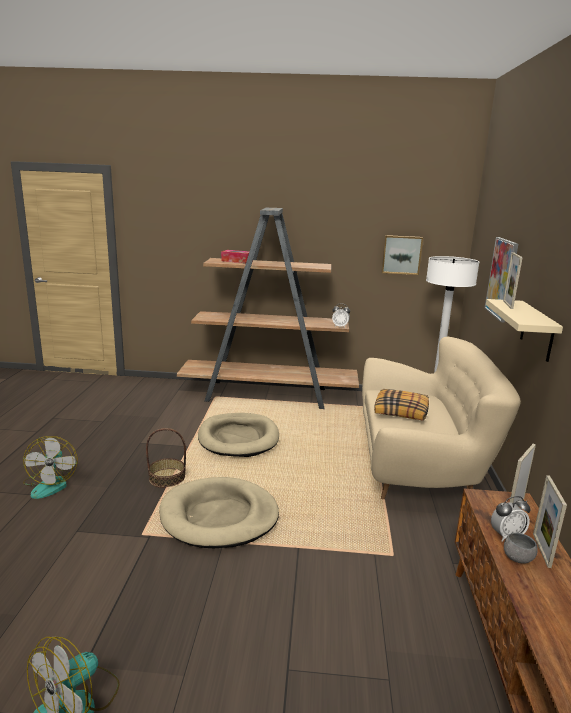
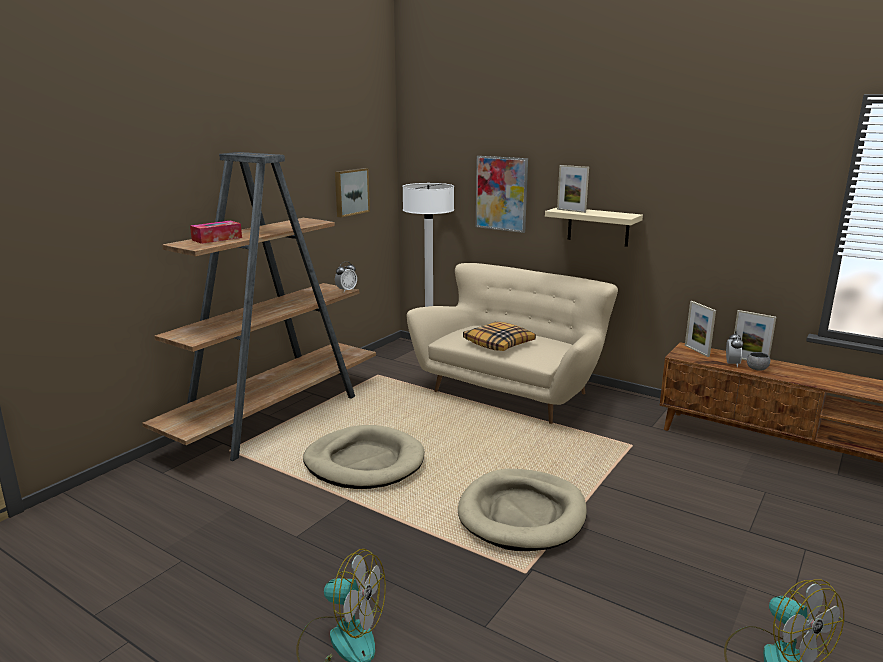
camera: 60 degrees left, 0 degrees up
basket [146,428,186,488] -> none

